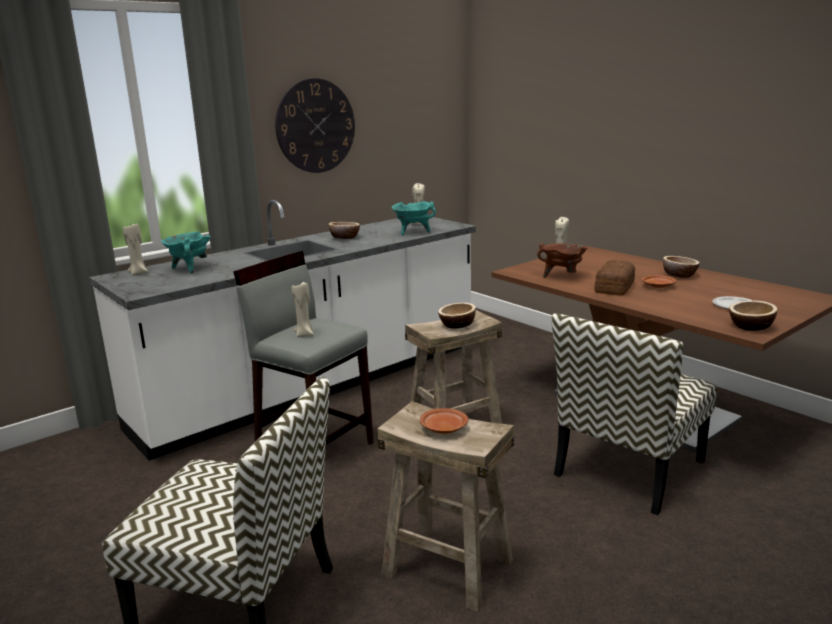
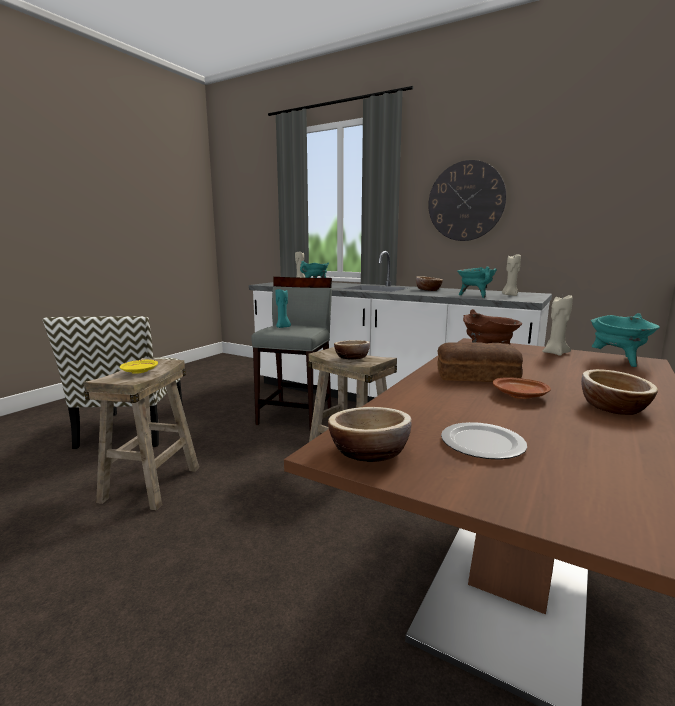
camera: 70 degrees right, 5 degrees down
beige candle [292,281,314,338] -> turquoise candle [276,288,291,328]
brown plate [420,408,468,434] -> yellow plate [120,360,158,374]
chair [551,313,717,515] -> none
none -> turquoise cooking pot [591,313,660,367]

